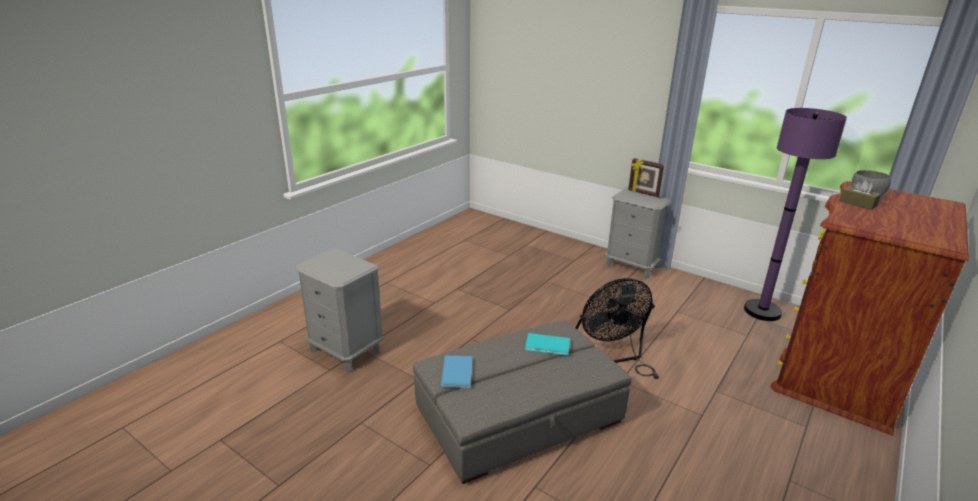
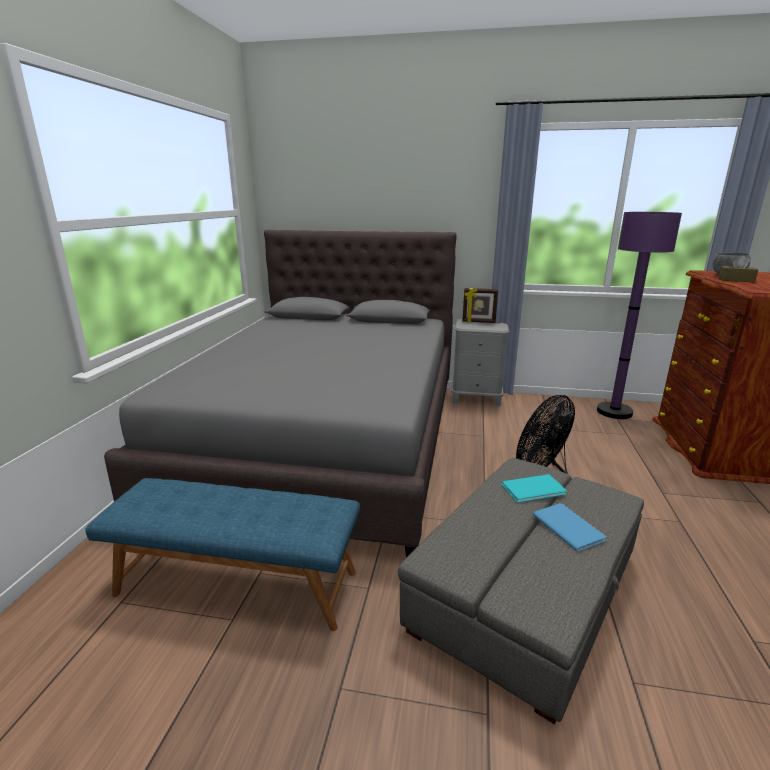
camera: 25 degrees left, 5 degrees down
grey nightstand [296,248,384,372] -> blue bench [85,478,360,631]
blue book [441,356,472,388] -> blue book moved to [533,503,606,552]
none -> grey bed [104,230,457,558]

